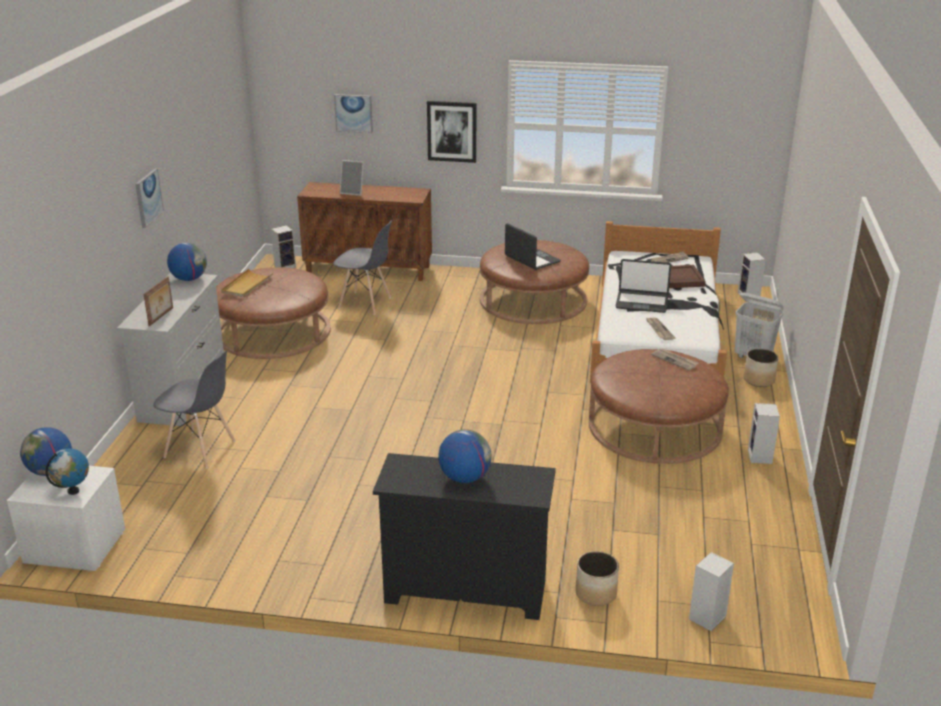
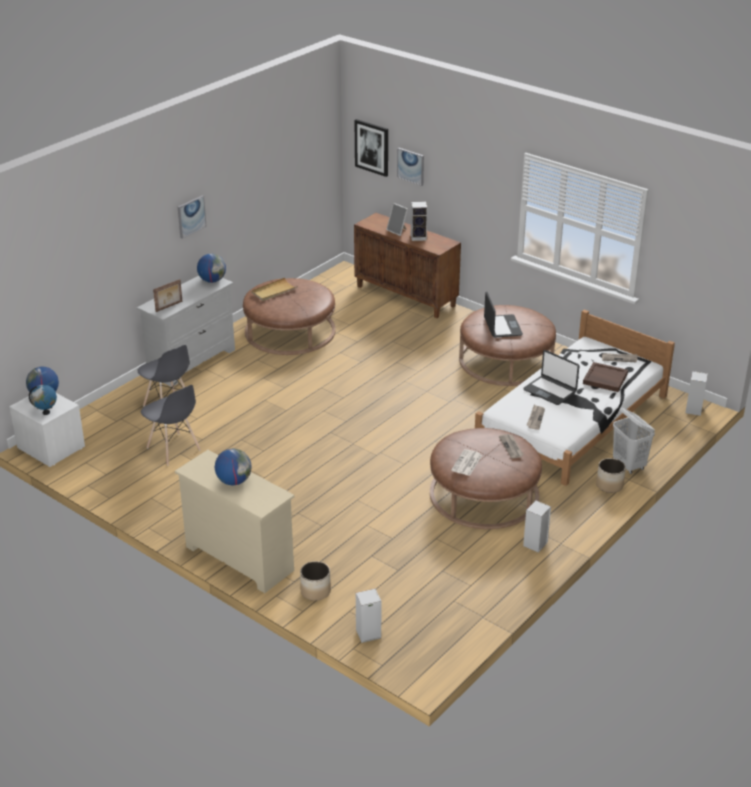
camera: 30 degrees right, 5 degrees up
speaker [271,225,296,268] -> speaker moved to [411,202,427,241]
grey chair [333,220,392,315] -> grey chair moved to [141,385,201,465]
black dresser [373,453,556,620] -> beige dresser [175,450,295,593]
picture [427,101,476,163] -> picture moved to [355,119,388,177]
none -> newspaper [451,449,482,476]

